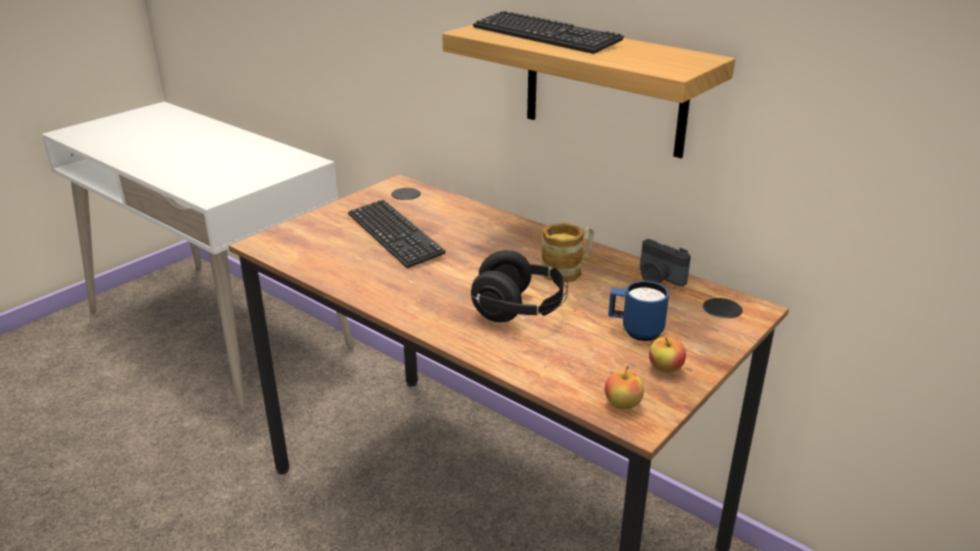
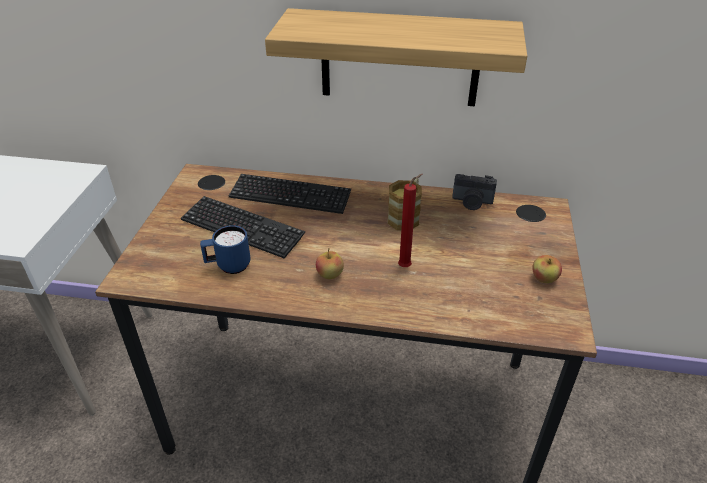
camera: 30 degrees left, 10 degrees up
black headphones [471,250,568,322] -> red candle [398,174,422,267]
keyboard [473,11,624,54] -> keyboard moved to [229,174,351,214]
apple [605,365,644,410] -> apple moved to [316,248,344,279]
blue mug [608,281,669,341] -> blue mug moved to [200,225,250,274]

